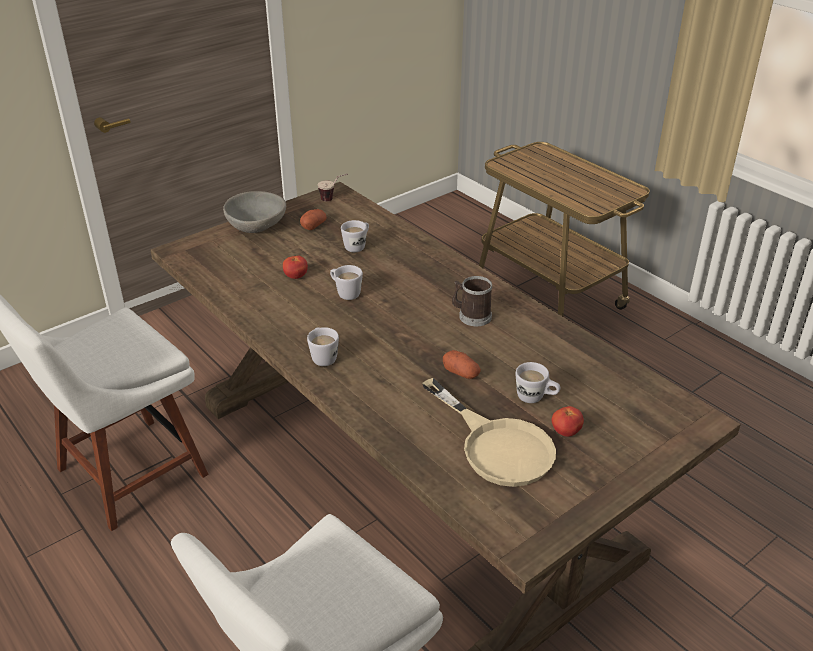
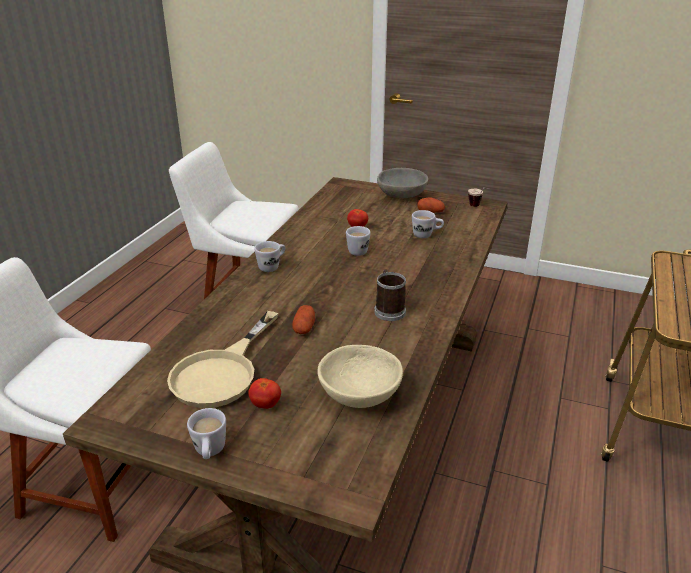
camera: 60 degrees right, 5 degrees down
white mug [516,362,560,403] -> white mug moved to [187,408,226,459]
none -> beige bowl [317,345,403,408]

